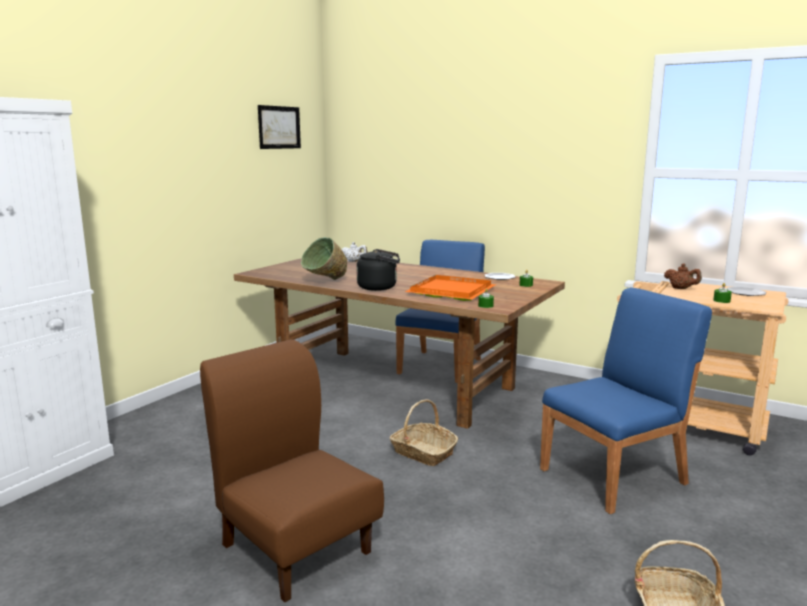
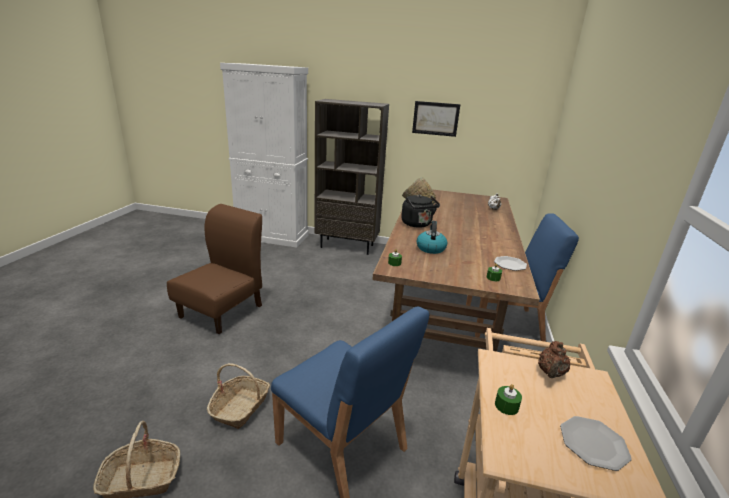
camera: 70 degrees right, 10 degrees up
picture [258,105,301,149] -> picture moved to [412,101,461,137]
basket [390,399,458,466] -> basket moved to [207,363,270,429]
orange tray [405,275,496,301] -> kettle [416,221,447,254]
none -> brown bookcase [314,99,389,255]

